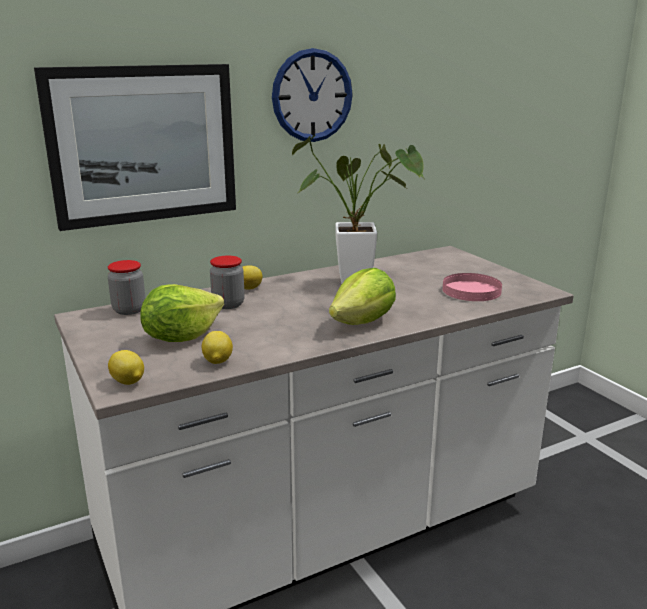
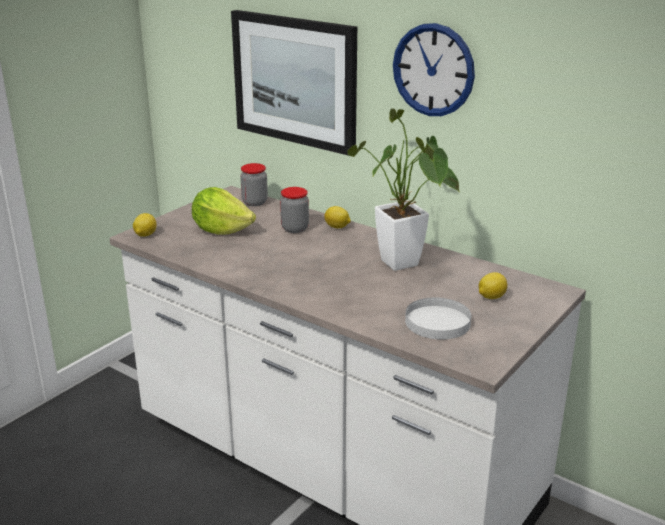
camera: 65 degrees right, 5 degrees up
lemon [202,331,233,364] -> lemon moved to [479,272,507,299]
lettuce [329,268,396,325] -> none
pink plate [443,273,502,301] -> white plate [405,297,471,340]

